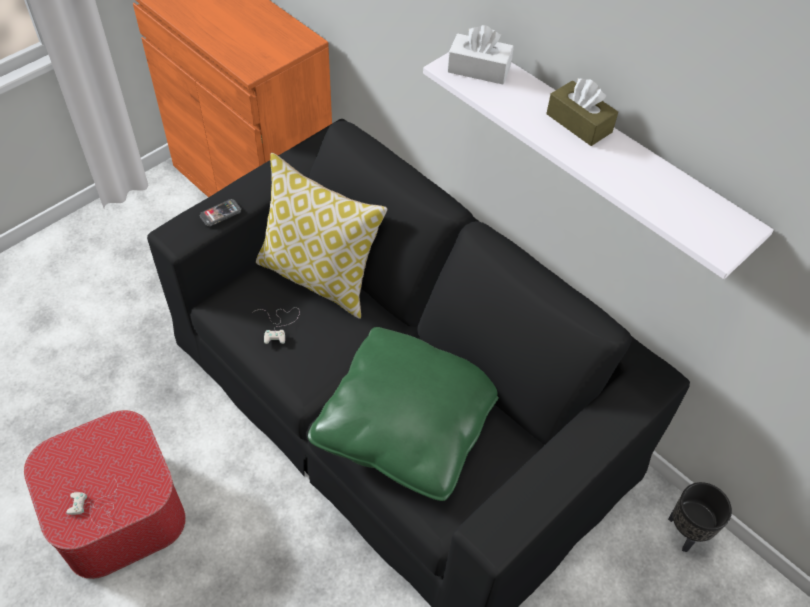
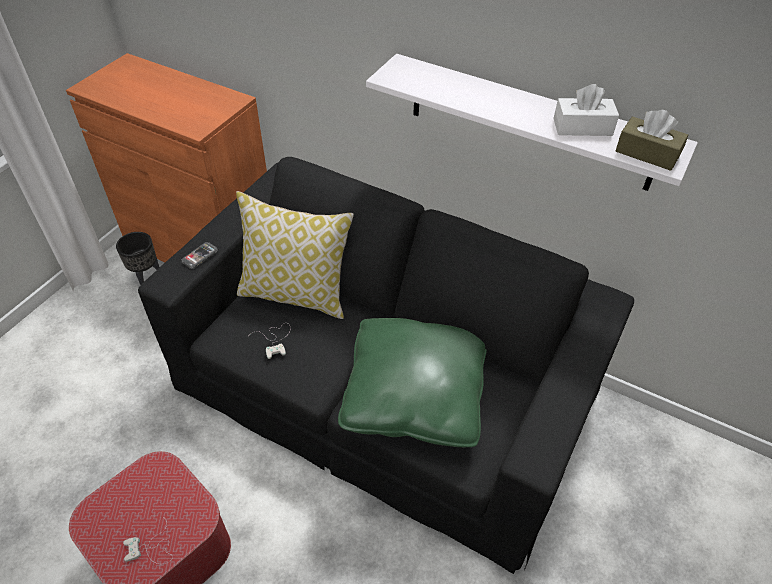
camera: 15 degrees left, 5 degrees down
white tissue box [447,25,514,84] -> white tissue box moved to [553,84,619,136]
brown tissue box [546,78,618,146] -> brown tissue box moved to [616,110,688,171]
black planter [668,482,732,552] -> black planter moved to [116,232,159,285]

